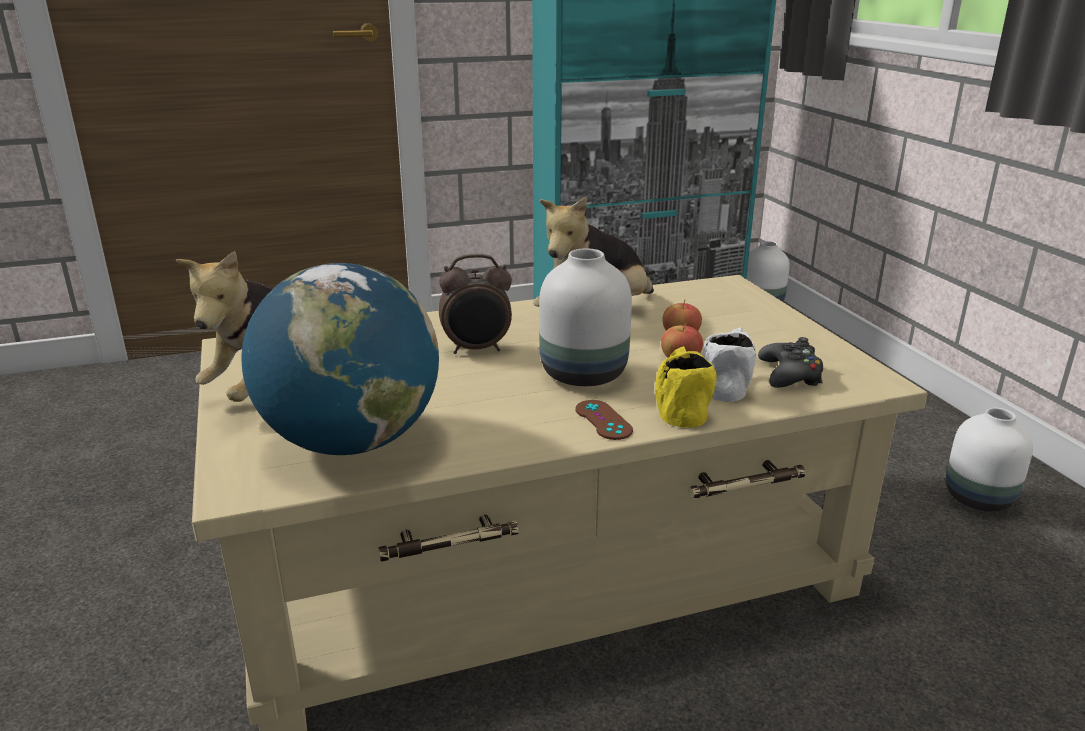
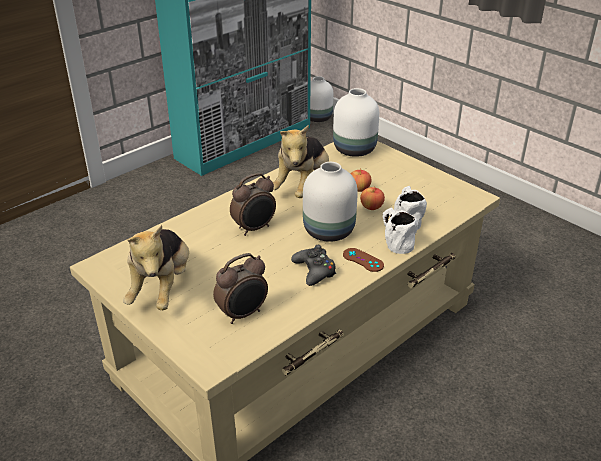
camera: 25 degrees left, 10 degrees up
globe [242,263,439,455] -> alarm clock [213,253,268,324]
yellow mug [655,346,717,428] -> white mug [383,207,418,254]
black game controller [758,337,823,388] -> black game controller moved to [291,245,336,286]
white vase [946,408,1033,512] -> white vase moved to [333,88,379,157]

